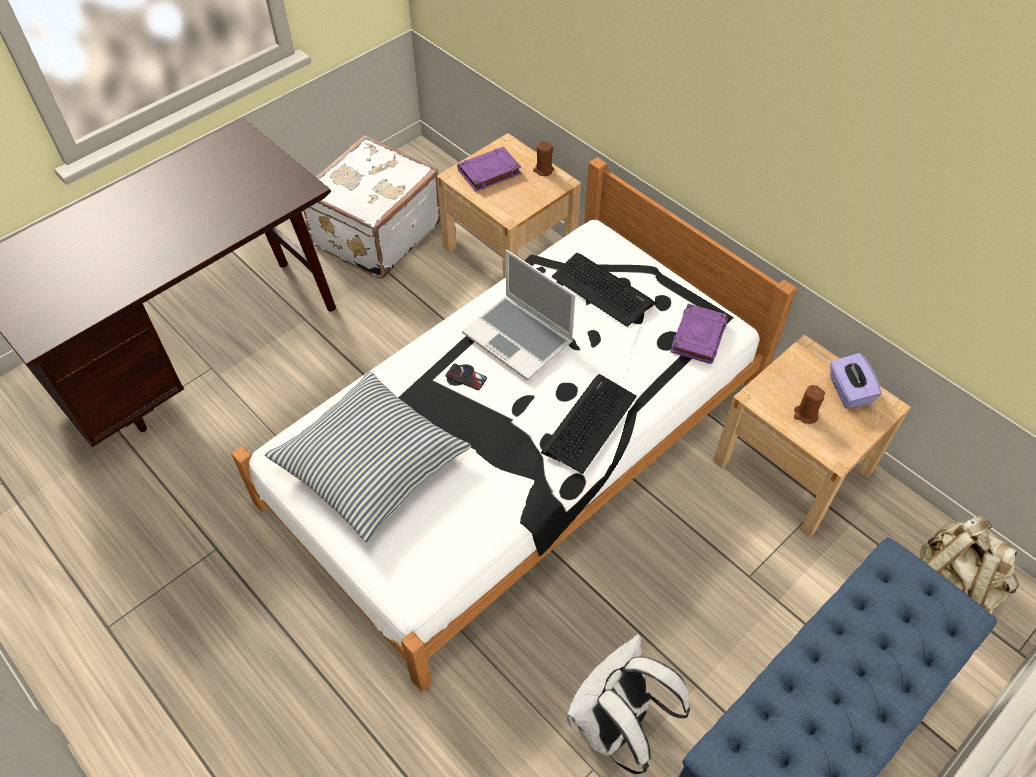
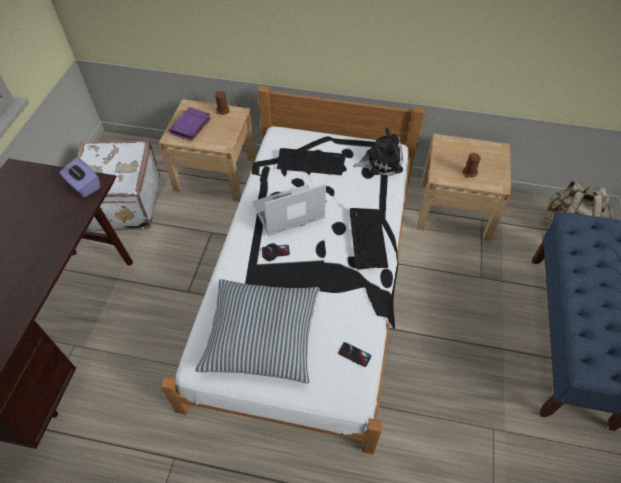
camera: 35 degrees left, 0 degrees up
laptop [462,250,576,381] -> laptop turned 150 degrees clockwise [252,184,326,236]
white backpack [567,634,690,774] -> none
purple book [670,304,728,364] -> plush toy [353,128,403,176]
purple tissue box [830,353,881,408] -> purple tissue box moved to [59,157,100,198]
none -> phone [338,342,371,367]

